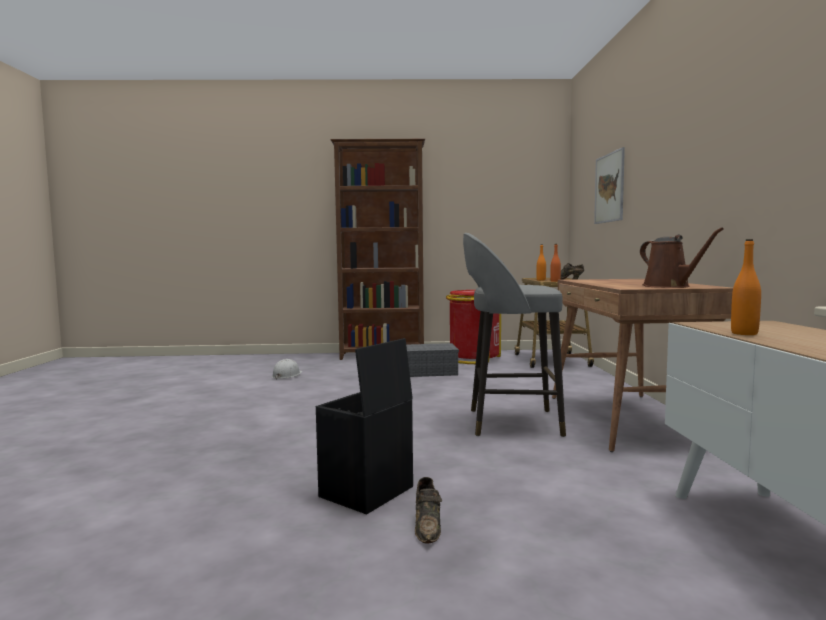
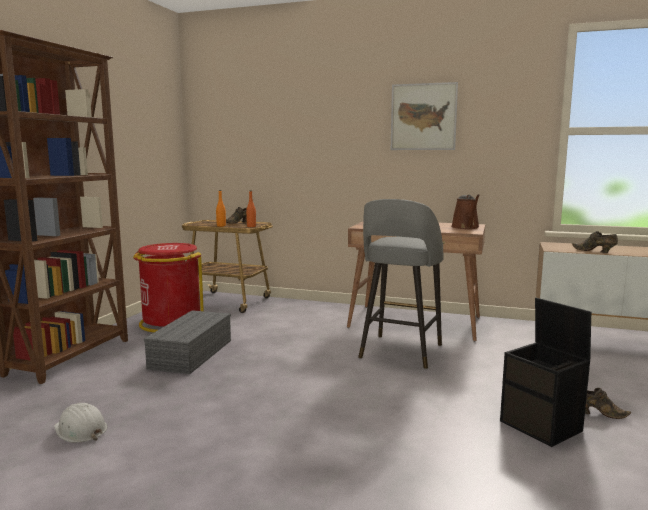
camera: 70 degrees left, 5 degrees up
picture [594,147,625,224] -> picture moved to [391,82,458,150]
brown watering can [640,227,723,288] -> brown watering can turned 90 degrees clockwise [451,194,480,229]
orange bottle [731,239,761,335] -> brown shoe [572,231,618,253]

